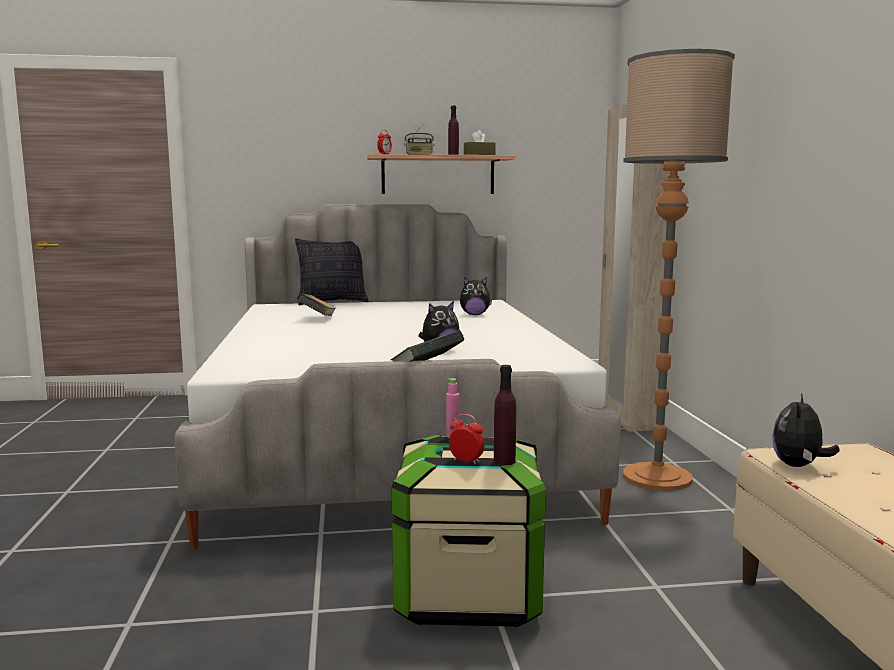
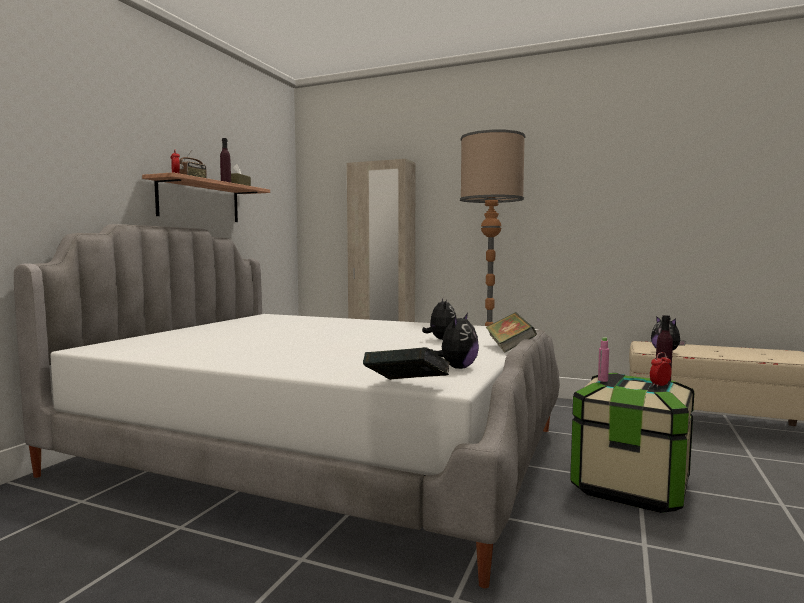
camera: 60 degrees left, 5 degrees down
pillow [295,238,369,305] -> none
book [296,293,336,316] -> book moved to [363,347,450,380]
plush toy [460,277,492,315] -> plush toy moved to [431,313,479,369]

